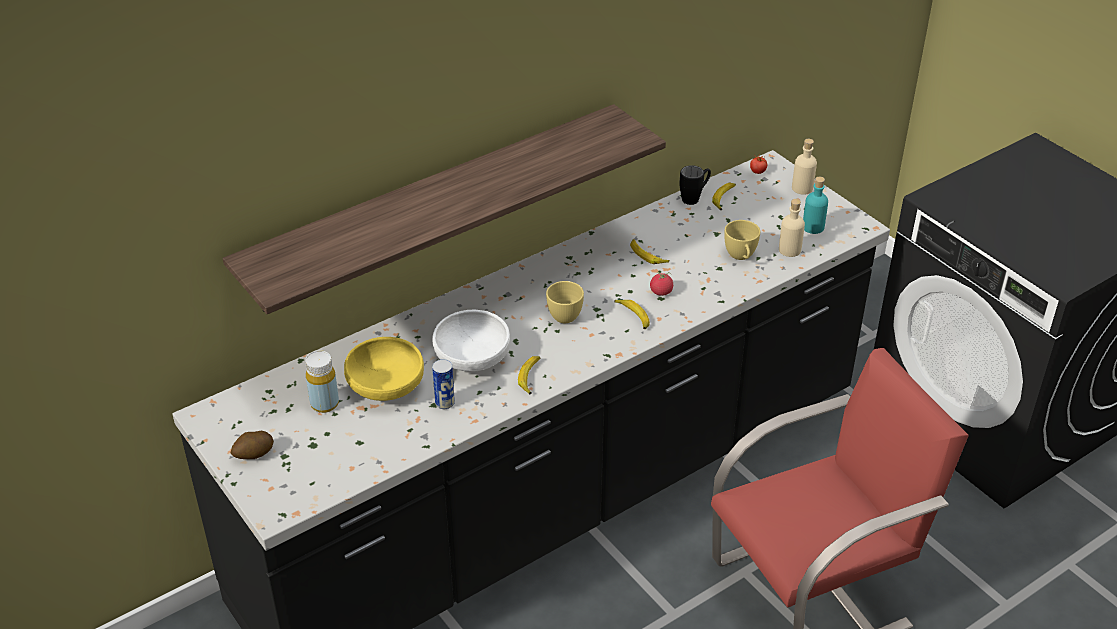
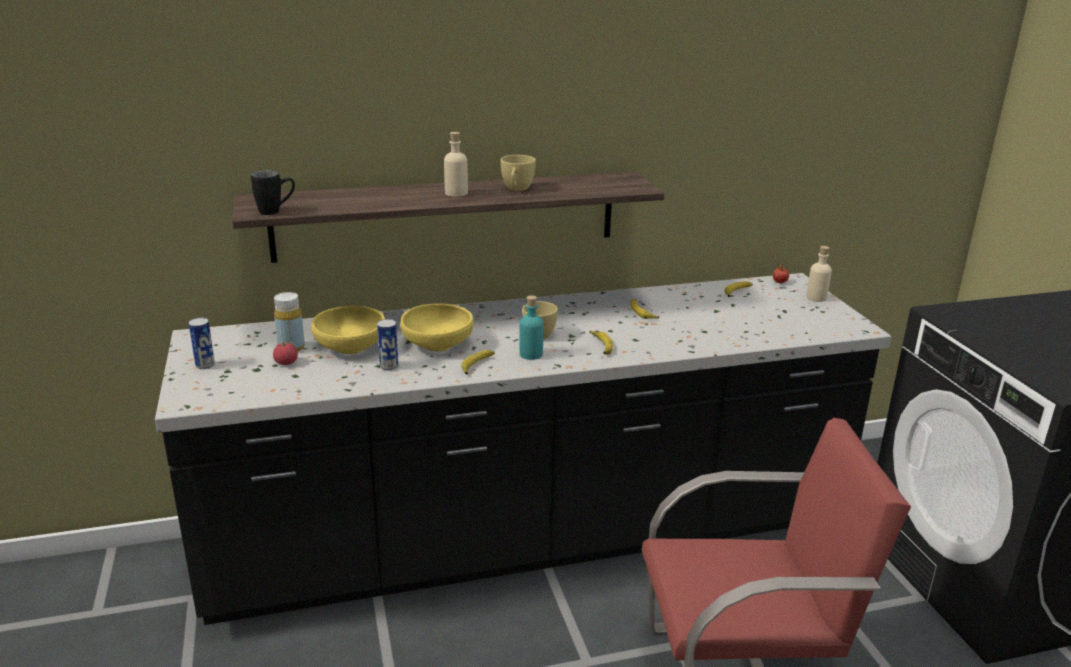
camera: 20 degrees right, 15 degrees down
potato [230,431,274,459] -> can [189,318,215,369]
white bowl [432,310,510,372] -> yellow bowl [400,303,473,352]
tomato [650,272,673,296] -> tomato moved to [273,340,298,365]
black mug [679,165,711,205] -> black mug moved to [251,170,295,215]
yellow cup [724,220,760,260] -> yellow cup moved to [501,155,536,191]
beige bottle [779,199,805,257] -> beige bottle moved to [444,132,468,197]
turquoise bottle [803,177,828,234] -> turquoise bottle moved to [520,295,543,360]

